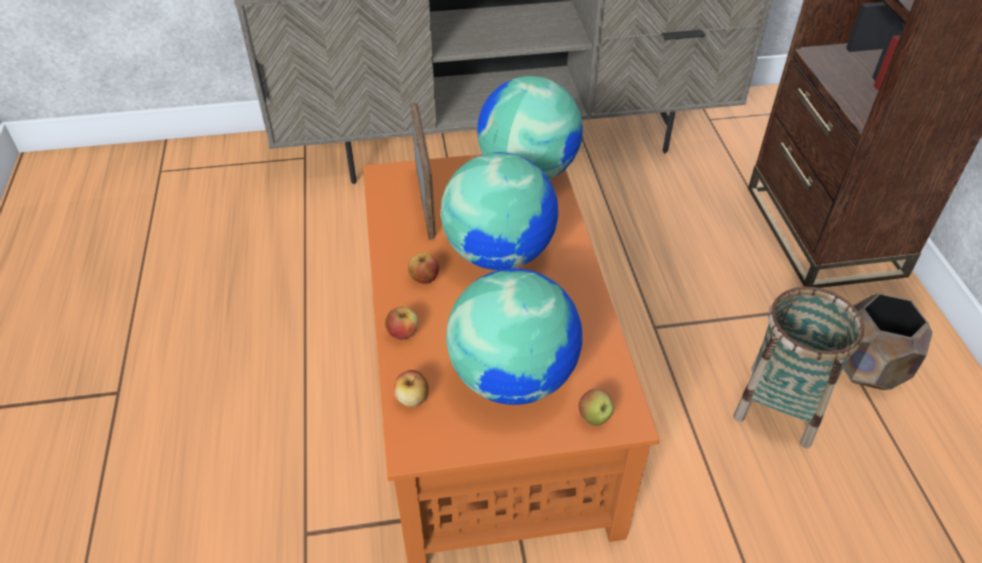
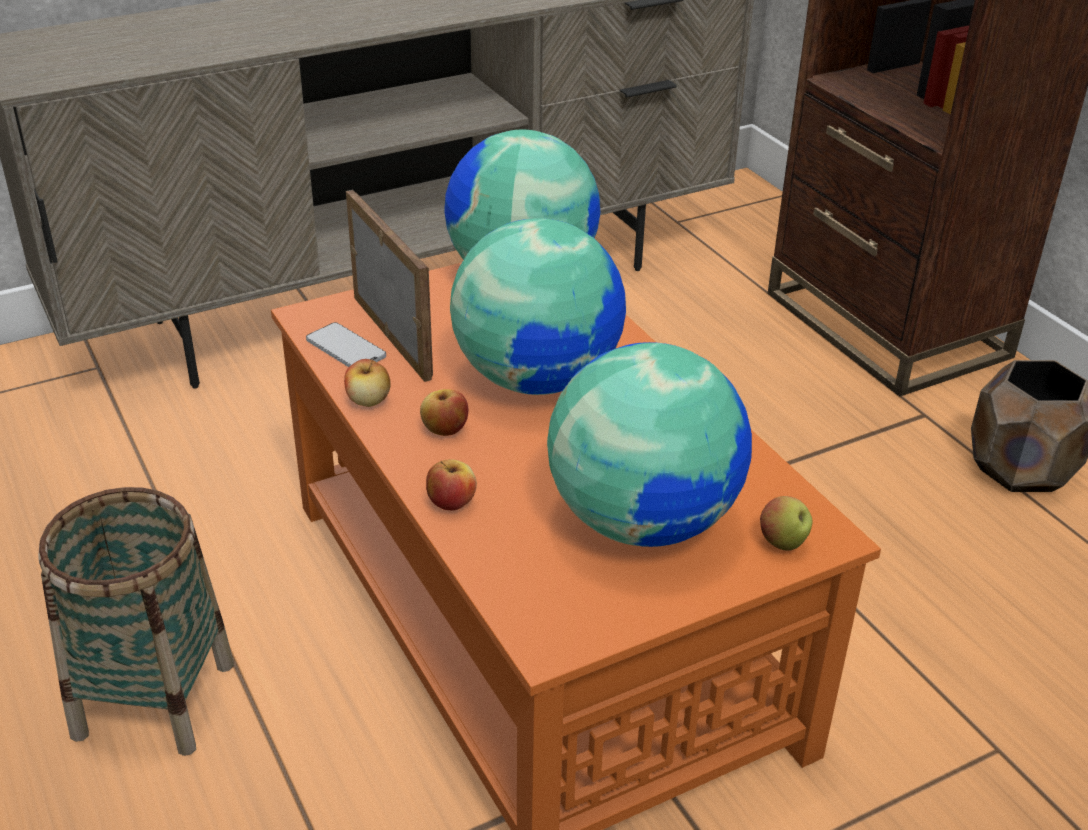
camera: 20 degrees left, 10 degrees down
apple [394,370,429,407] -> apple moved to [344,359,391,407]
basket [733,286,864,448] -> basket moved to [38,487,234,756]
none -> phone [306,322,386,367]

